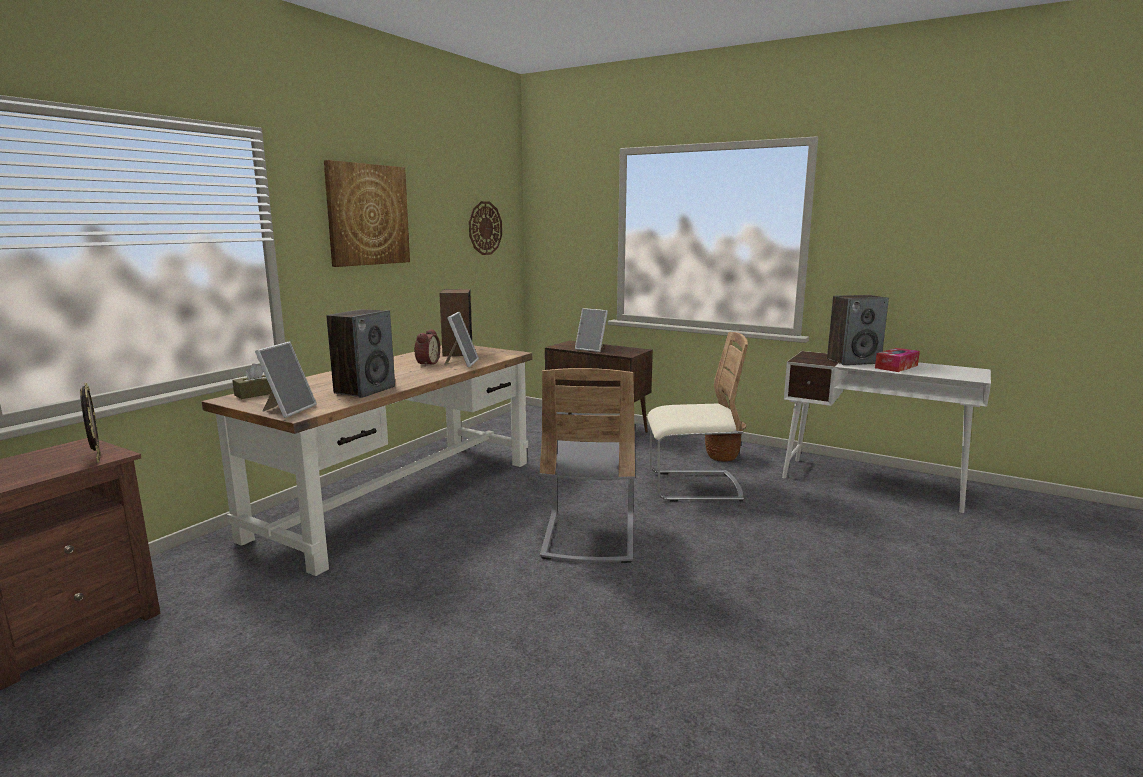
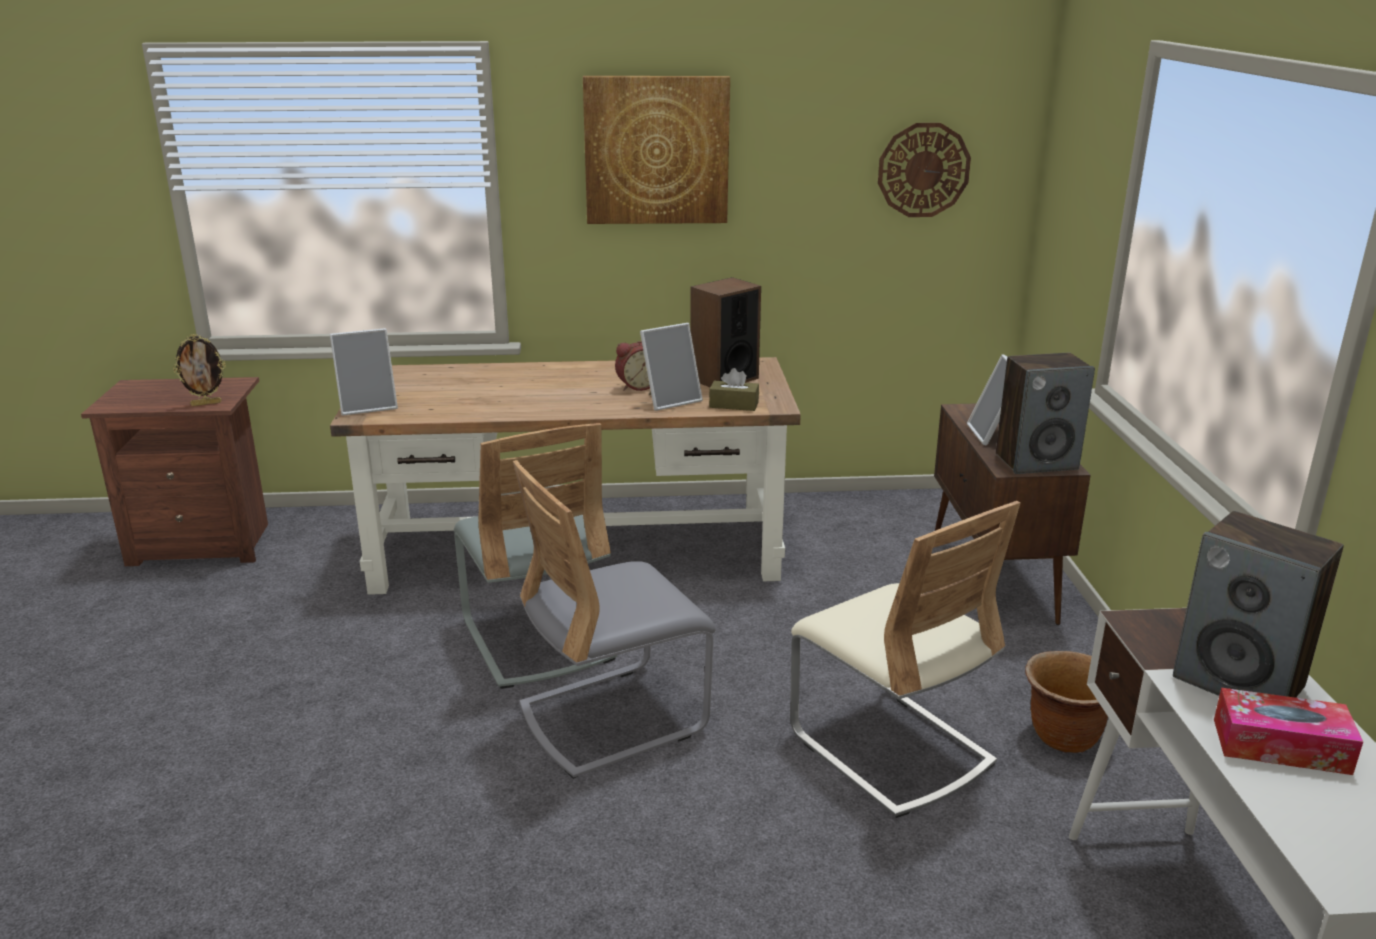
camera: 55 degrees right, 10 degrees up
picture frame [80,383,101,463] -> picture frame turned 45 degrees clockwise [173,334,226,406]
brown tissue box [232,363,272,399] -> brown tissue box moved to [709,368,759,411]
speaker [327,309,395,398] -> speaker moved to [996,353,1095,474]
none -> grey chair [454,423,617,689]

